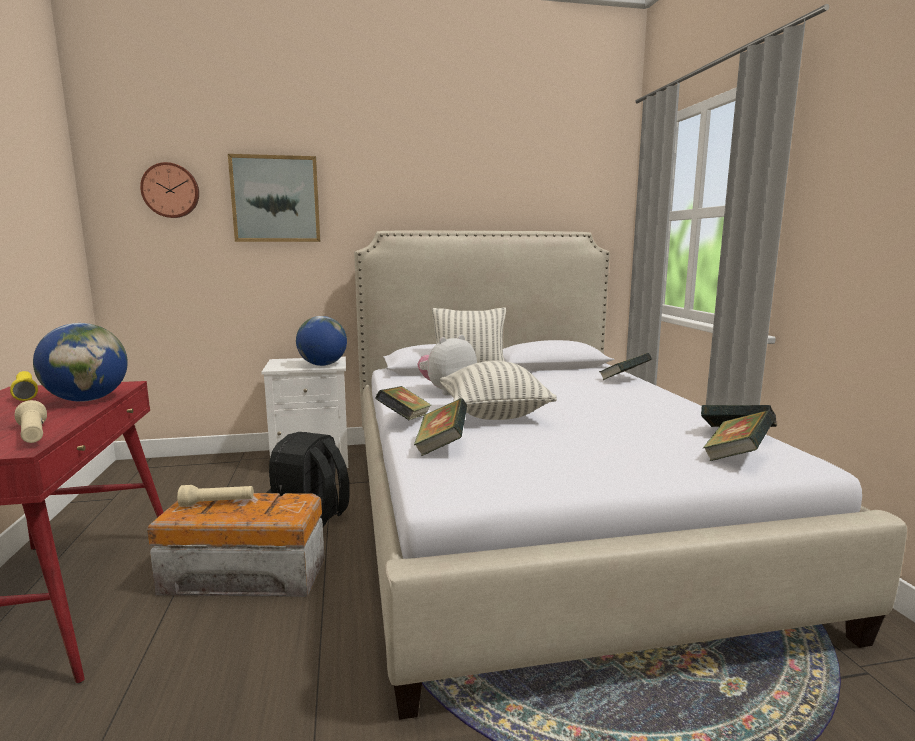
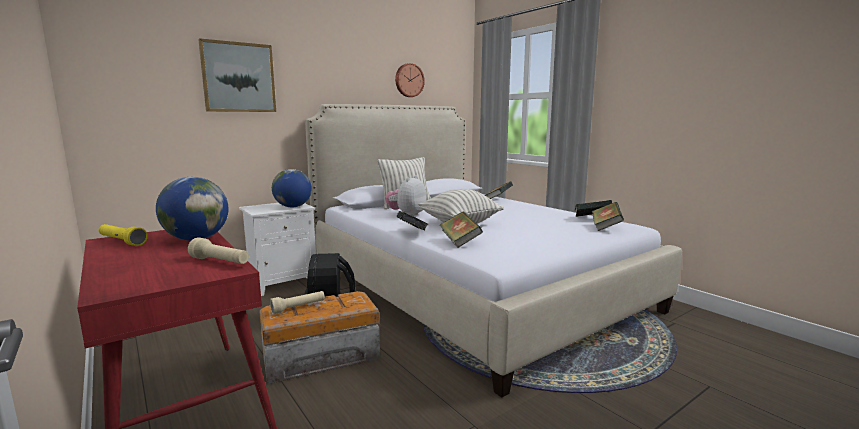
camera: 25 degrees left, 0 degrees up
wall clock [140,162,199,218] -> wall clock moved to [395,63,425,97]

